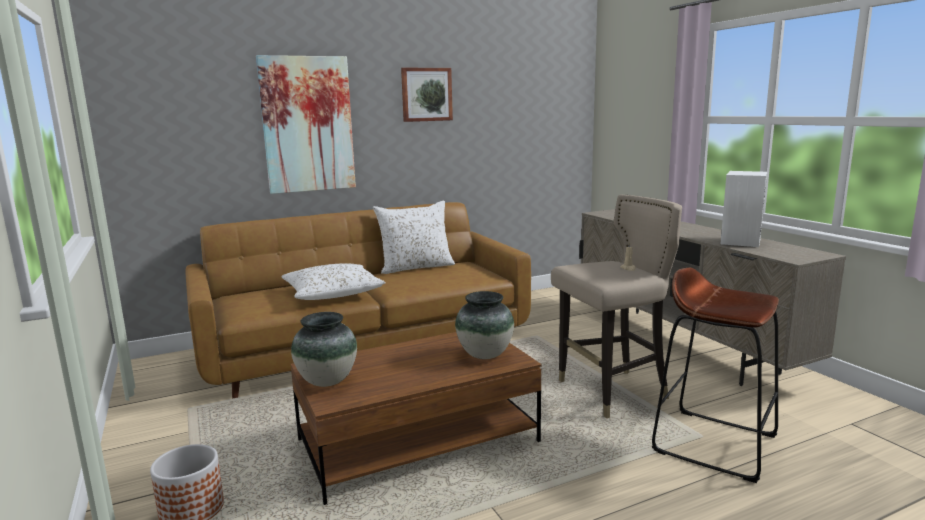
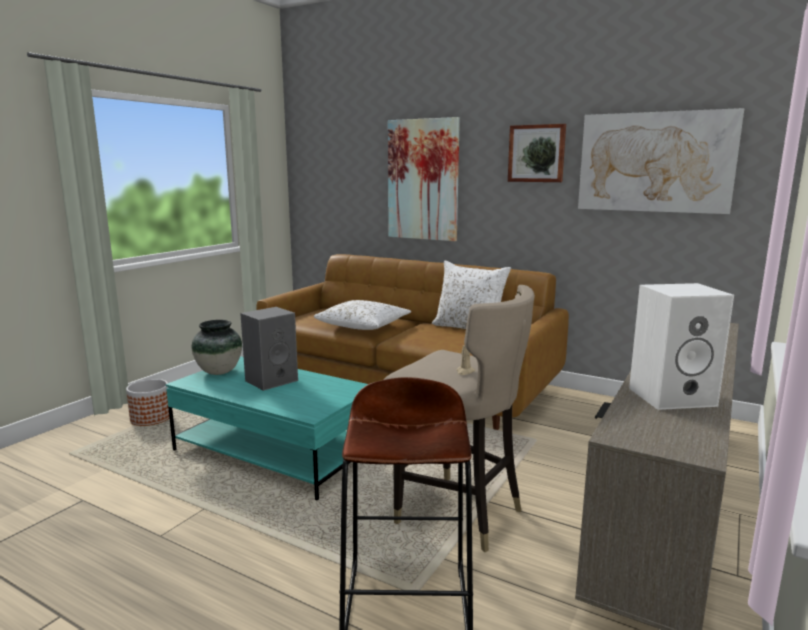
camera: 55 degrees right, 0 degrees up
brown coffee table [291,332,542,505] -> turquoise coffee table [166,356,368,501]
vase [455,291,514,359] -> none
none -> grey speaker [240,307,298,391]
none -> picture [578,108,744,214]

